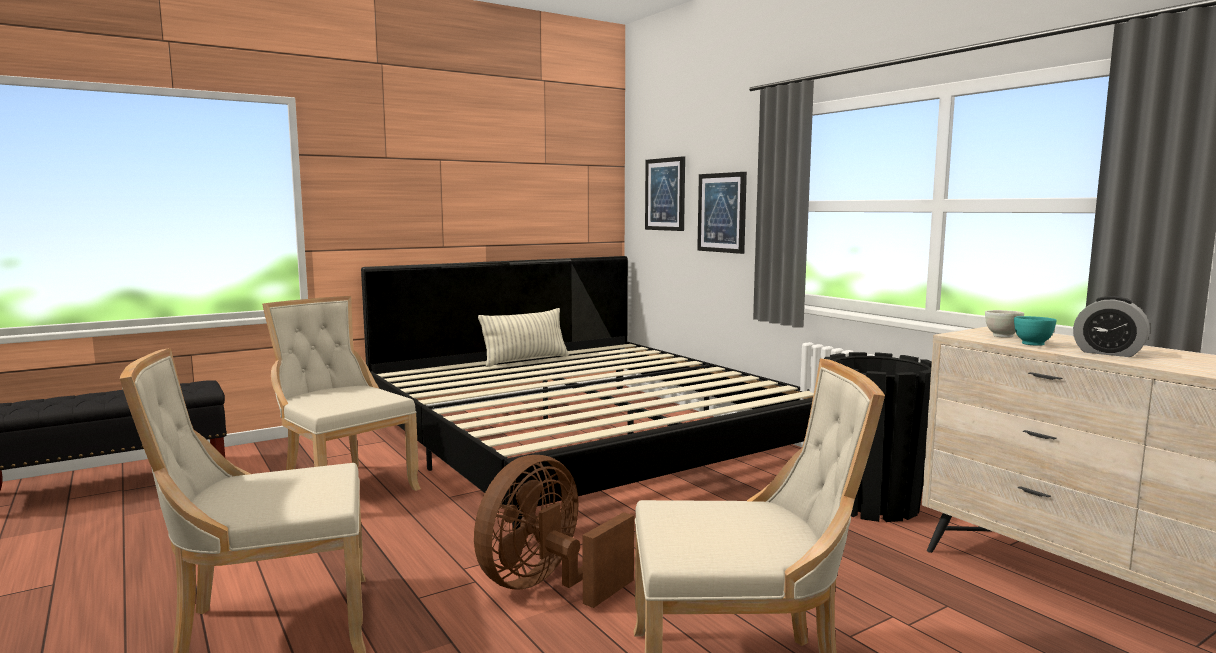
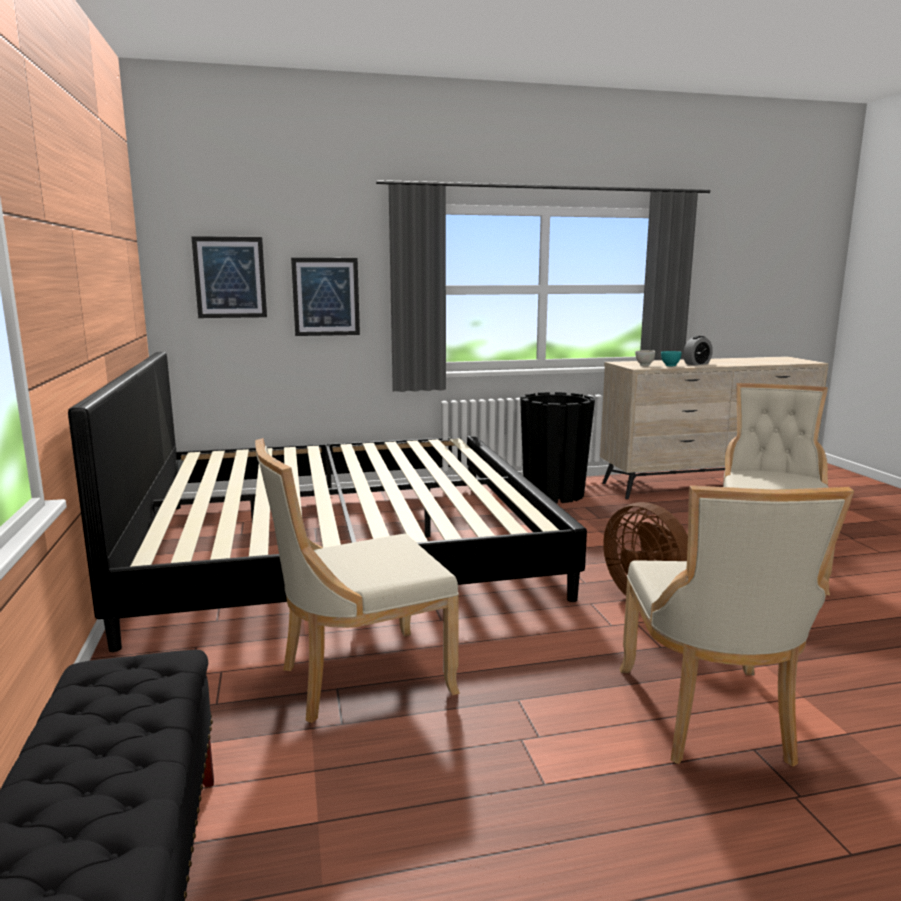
camera: 70 degrees left, 5 degrees up
pillow [478,308,569,367] -> none

